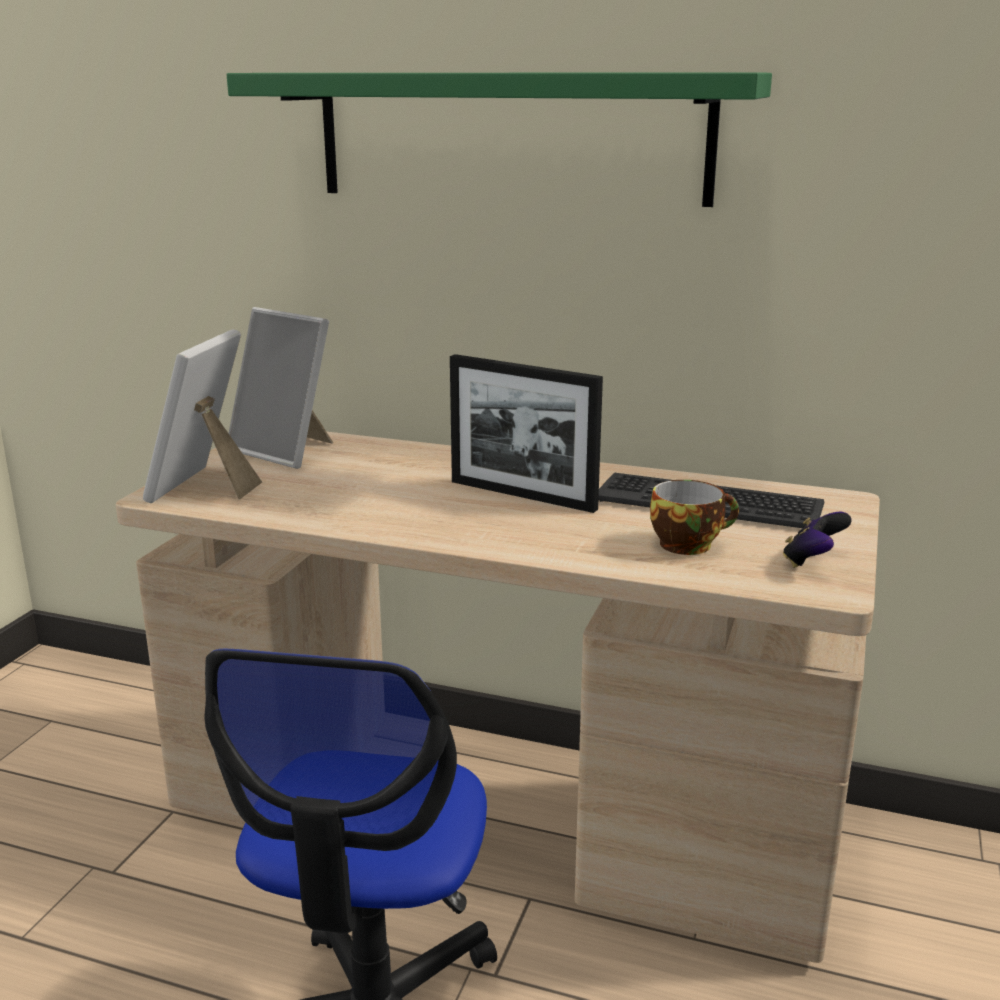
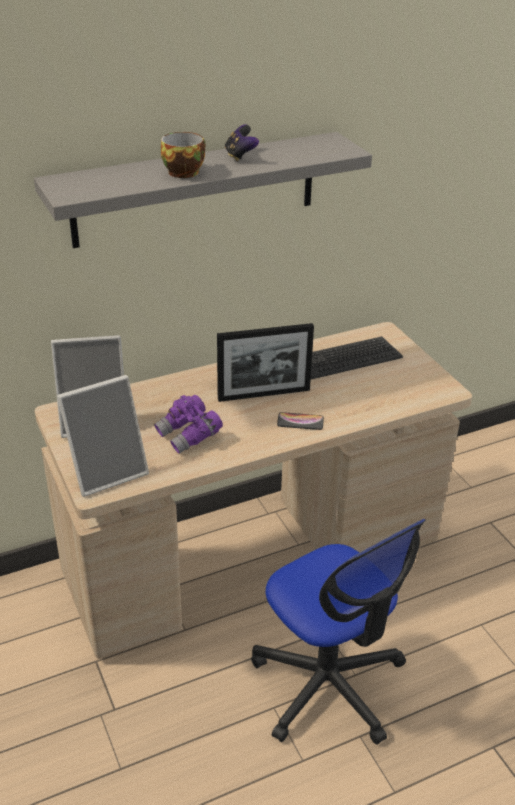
camera: 45 degrees left, 15 degrees up
picture frame [143,329,262,503] -> picture frame turned 90 degrees counterclockwise [57,375,149,497]
green shelf [227,72,772,207] -> grey shelf [34,132,372,248]
cup [650,480,739,555] -> cup moved to [161,132,206,178]
game controller [783,512,852,568] -> game controller moved to [225,125,259,161]
none -> purple binoculars [154,395,223,454]
none -> phone [277,412,324,430]

